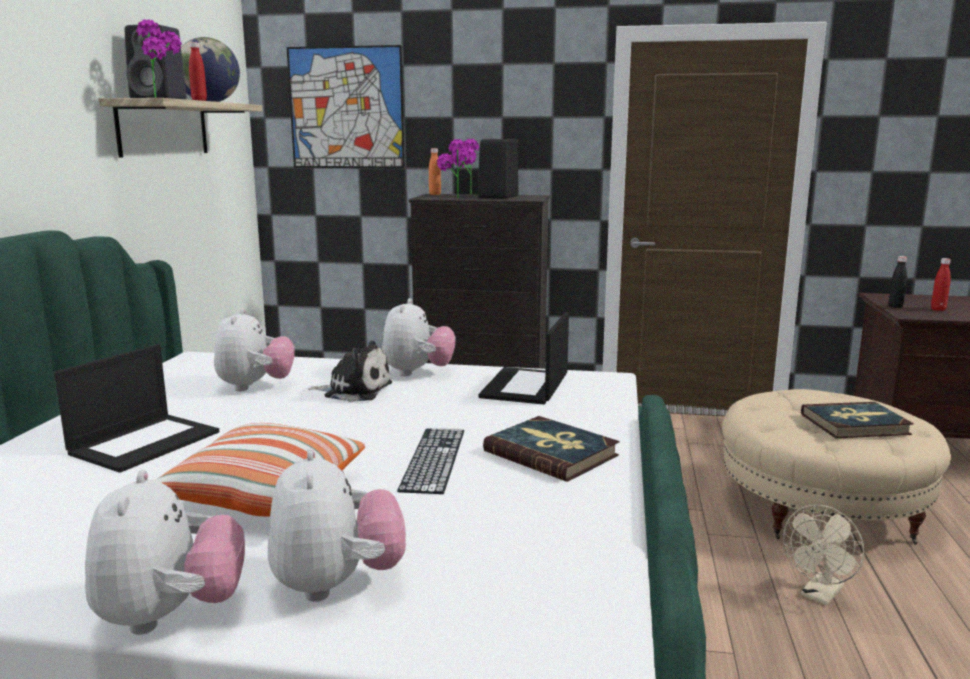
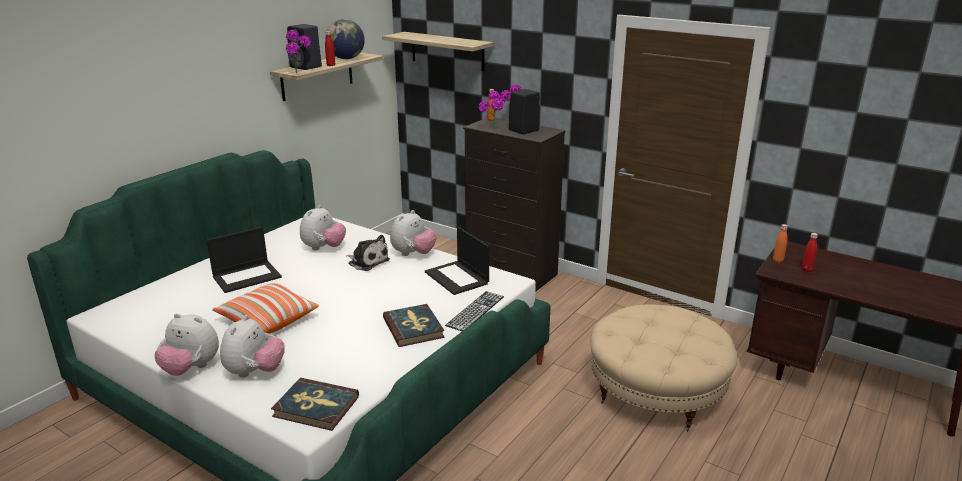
camera: 25 degrees right, 10 degrees up
plush toy [85,469,245,635] -> plush toy turned 90 degrees clockwise [154,313,219,376]
picture [287,45,405,169] -> shelf [382,32,494,71]
keyboard [397,428,464,494] -> keyboard moved to [445,291,504,331]
laptop [478,312,569,404] -> laptop turned 75 degrees counterclockwise [425,227,489,295]
beige fan [783,505,864,605] -> none
book [801,402,914,438] -> book moved to [271,378,359,431]
black bottle [889,256,907,308] -> orange bottle [773,224,788,263]

